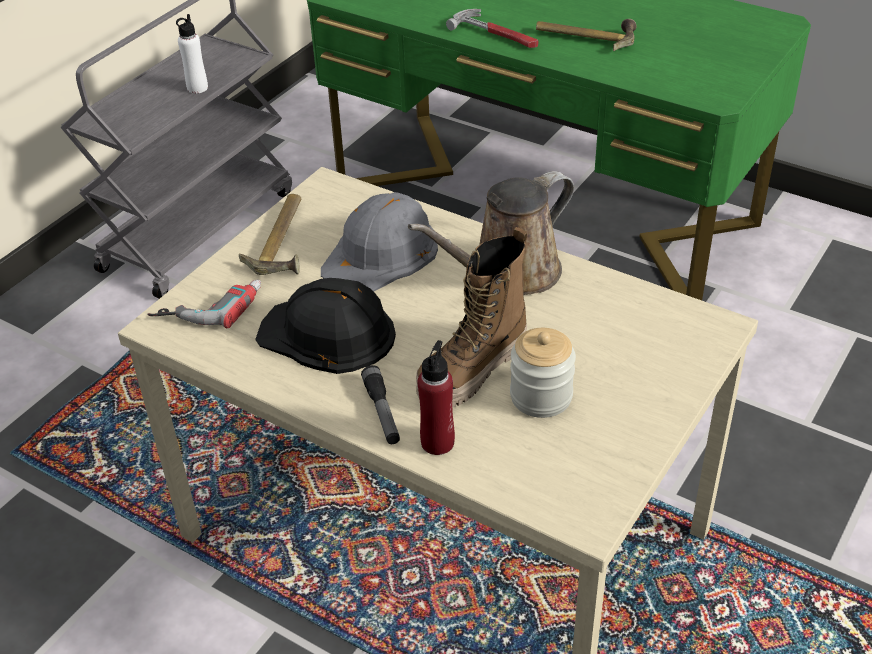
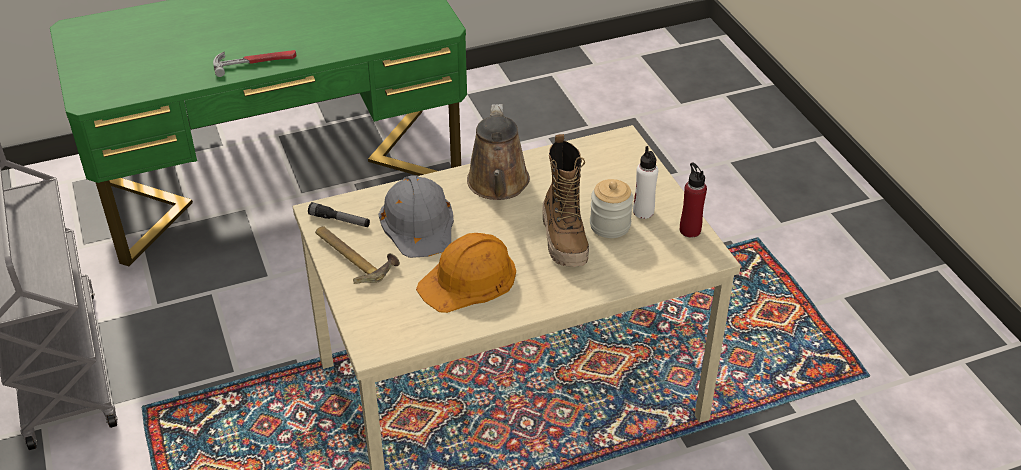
camera: 55 degrees left, 0 degrees up
power drill [147,279,261,328] -> none
white bottle [176,14,208,94] -> white bottle moved to [633,146,658,219]
black hard hat [255,278,396,374] -> orange hard hat [416,233,516,313]
flashlight [361,365,400,444] -> flashlight moved to [308,202,370,227]
red bottle [418,340,455,455] -> red bottle moved to [680,162,707,238]
hammer [536,19,637,51] -> none

